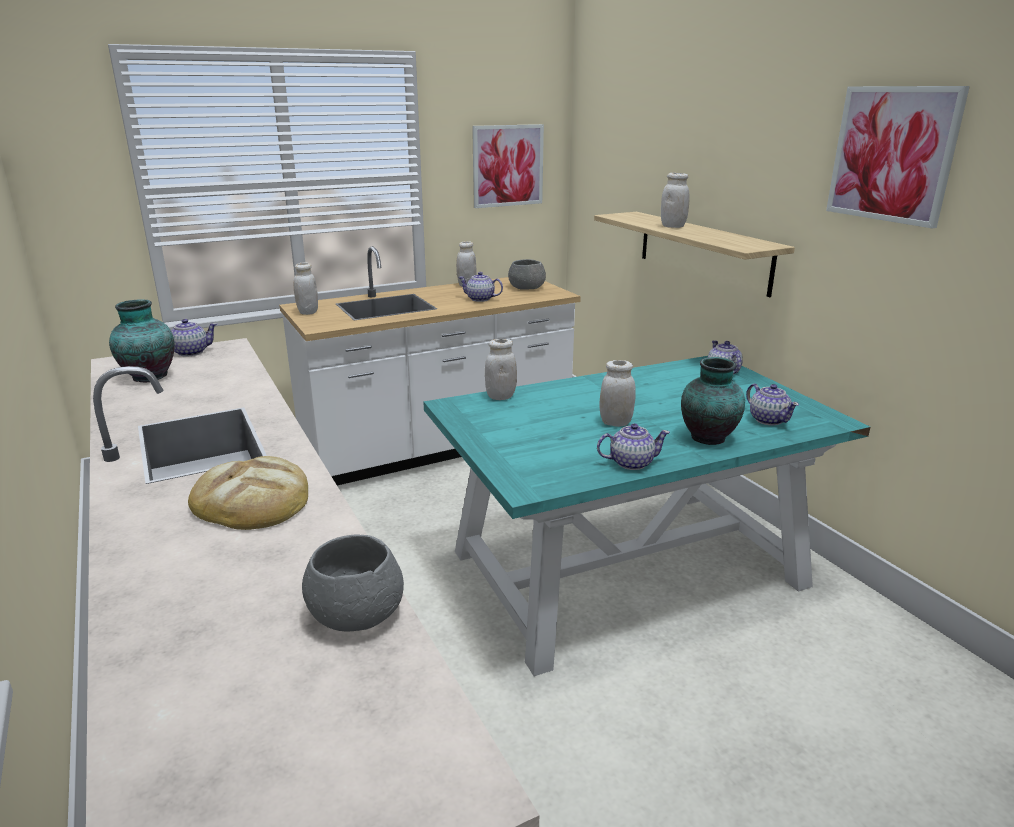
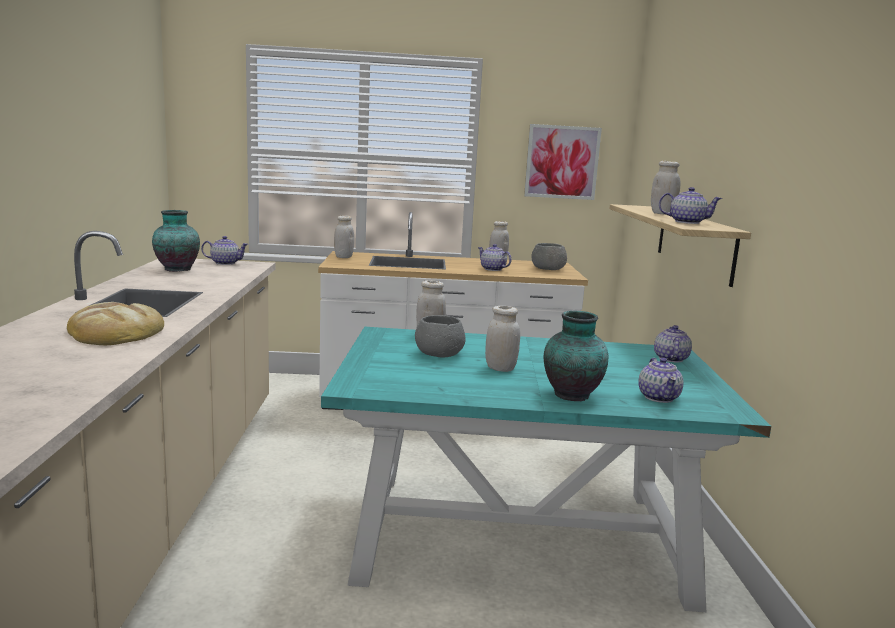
camera: 25 degrees right, 10 degrees down
grey bowl [302,535,404,632] -> grey bowl moved to [415,315,466,358]
teapot [597,423,670,470] -> teapot moved to [659,187,722,224]
picture [826,86,970,228] -> none

